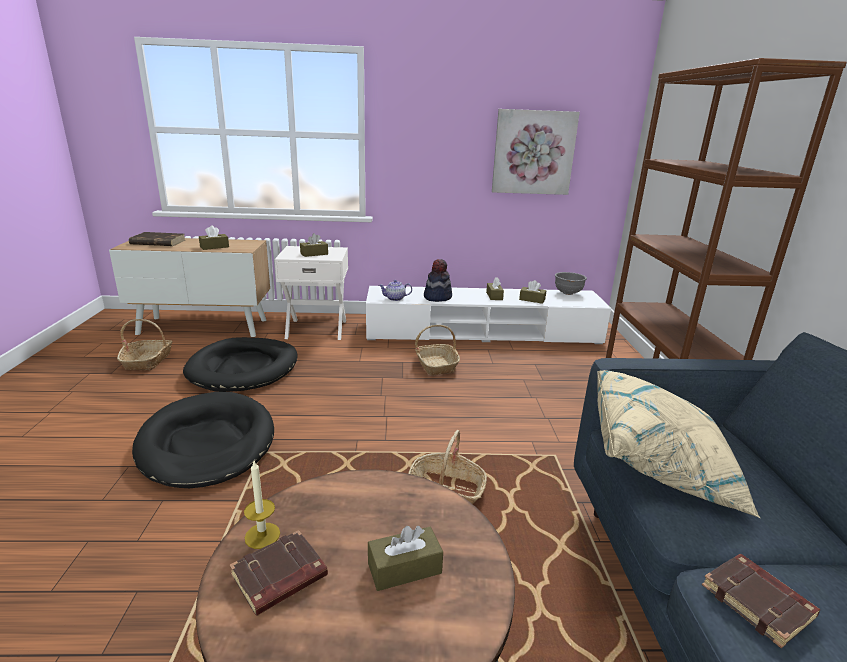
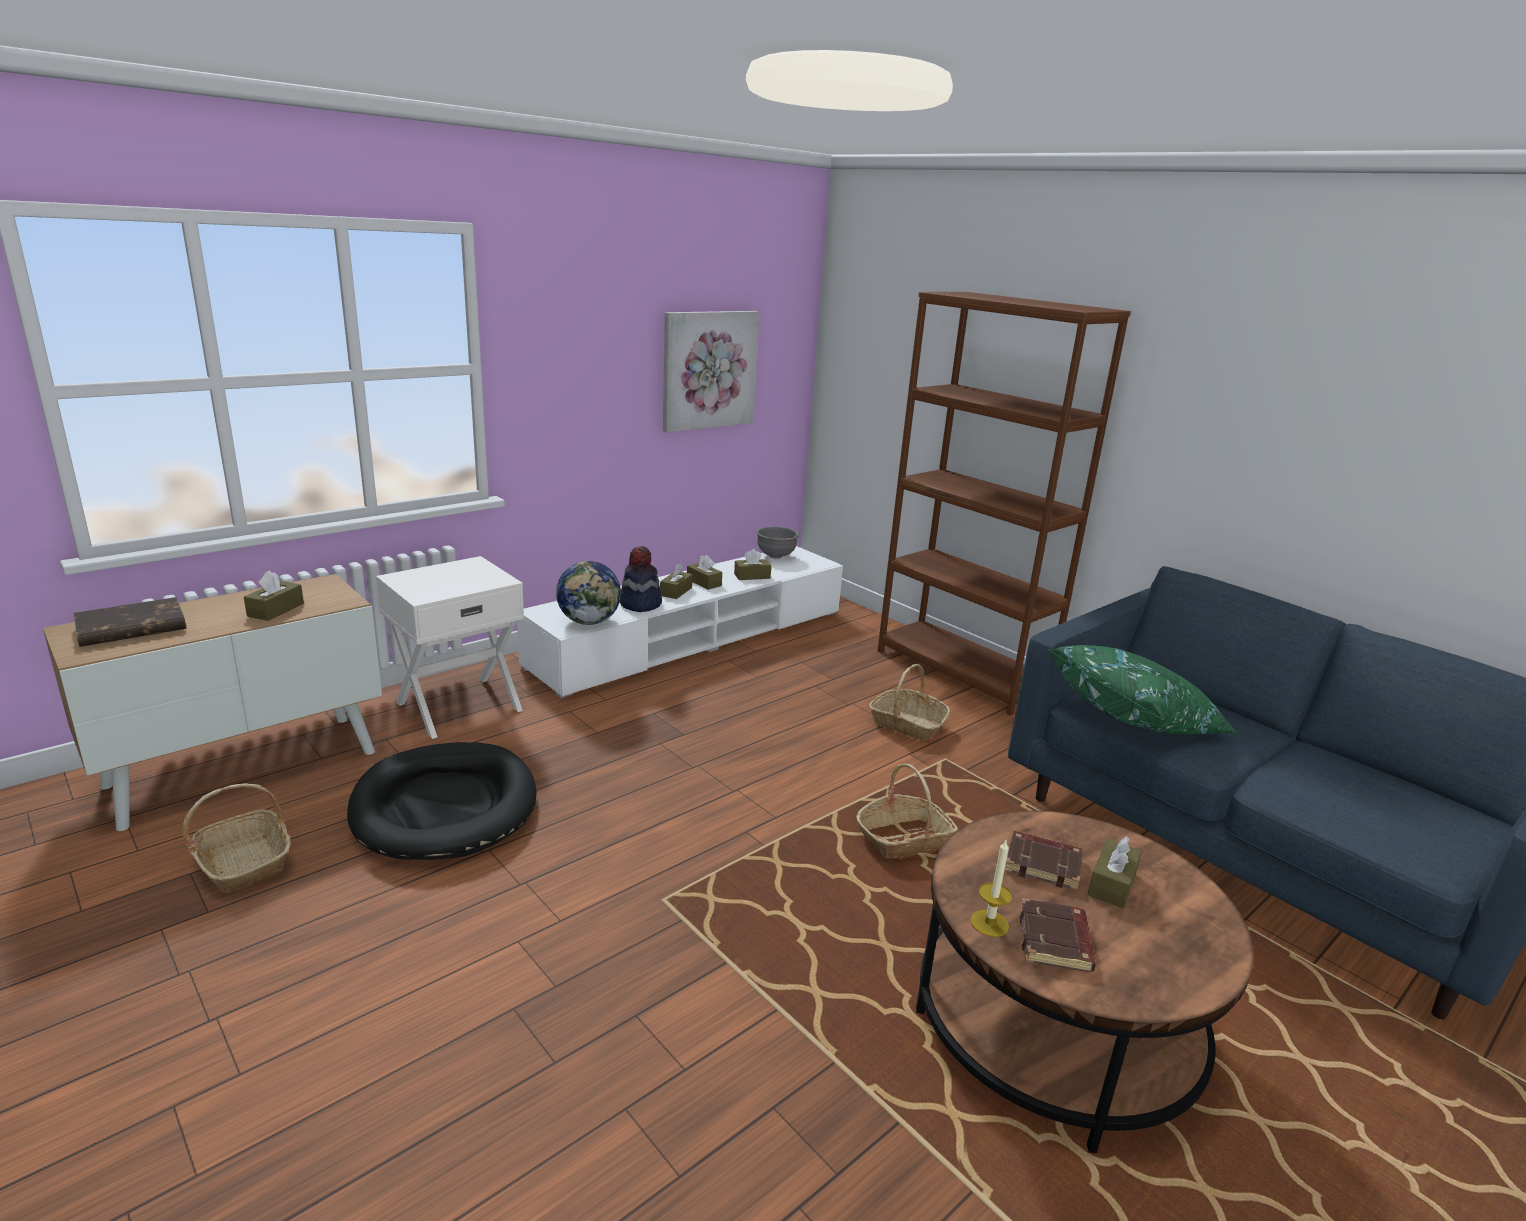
camera: 40 degrees left, 0 degrees up
black dog bed [132,392,274,488] -> none
brown tissue box [300,233,328,257] -> brown tissue box moved to [660,564,693,599]
teapot [379,280,412,301] -> globe [556,561,621,625]
basket [415,325,460,375] -> basket moved to [869,664,950,741]
beige pillow [597,370,760,518] -> green pillow [1048,645,1238,734]
brown book [702,554,820,649] -> brown book moved to [1005,831,1082,890]

